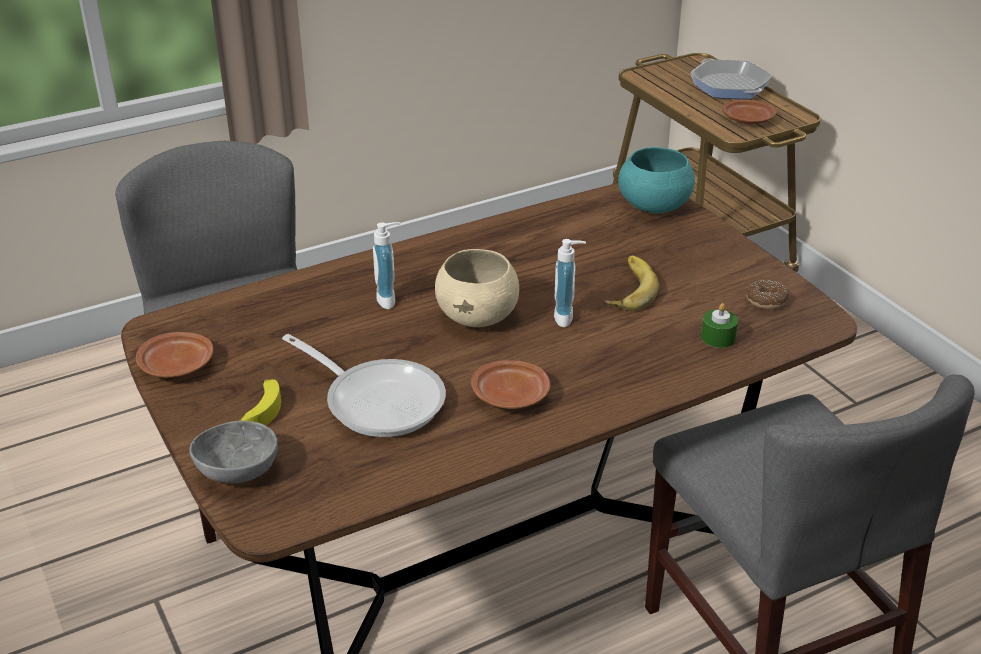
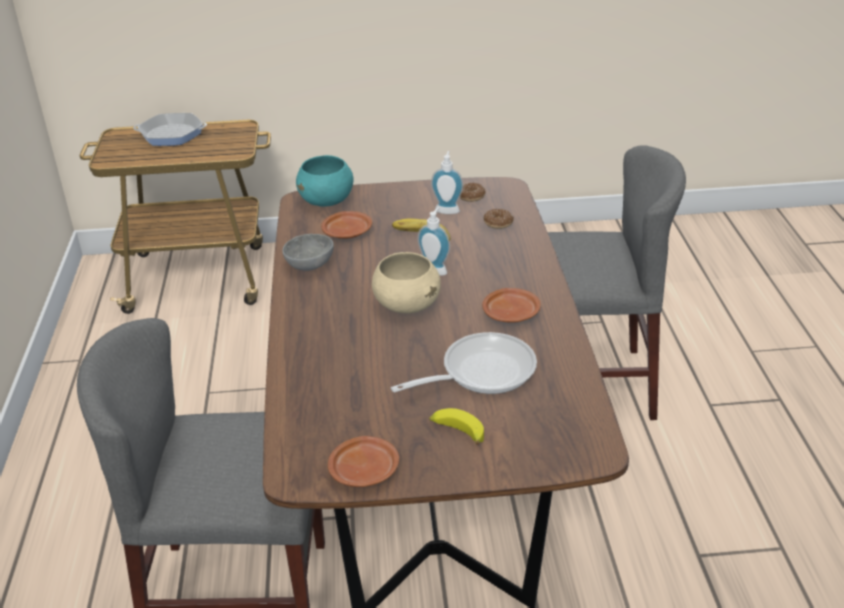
camera: 65 degrees left, 0 degrees up
grey bowl [189,421,278,483] -> grey bowl moved to [282,234,334,271]
soap dispenser [373,222,400,309] -> soap dispenser moved to [431,151,463,214]
green candle [701,303,738,348] -> donut [483,209,514,229]
brown plate [722,99,776,124] -> brown plate moved to [321,211,372,239]

